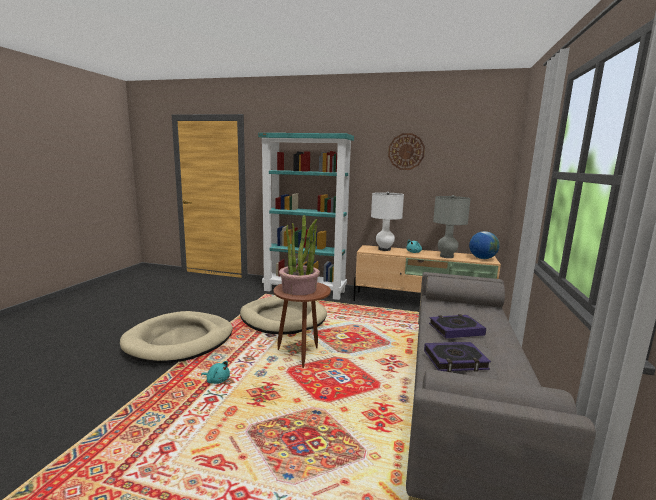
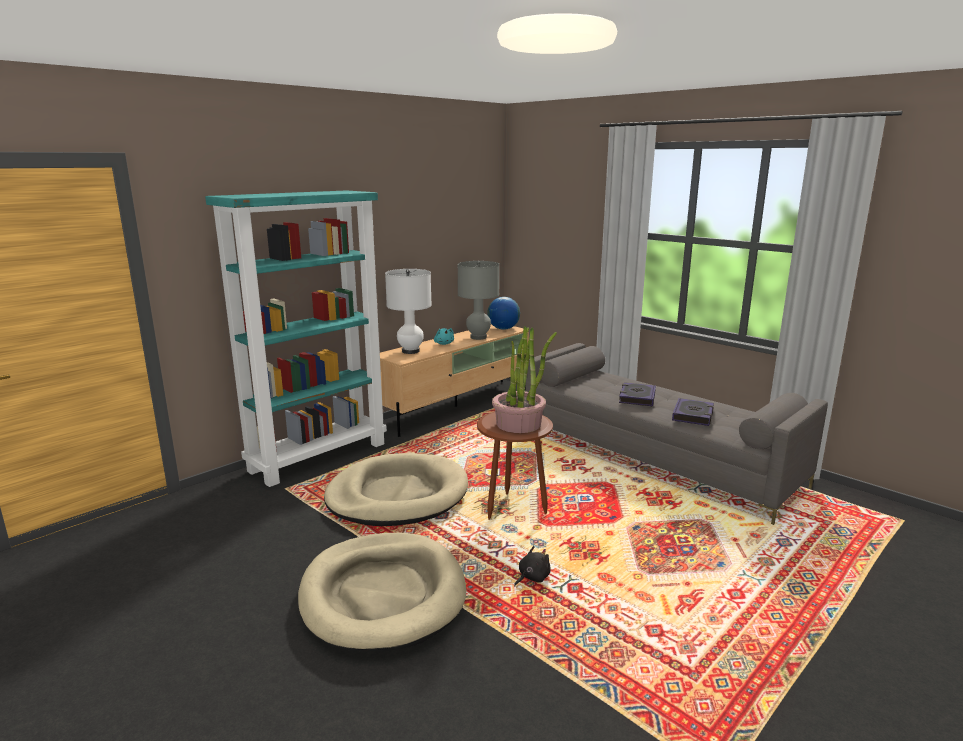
camera: 60 degrees left, 5 degrees up
turquoise plush toy [201,361,230,384] -> black plush toy [514,546,551,587]
wall clock [388,133,425,170] -> none

